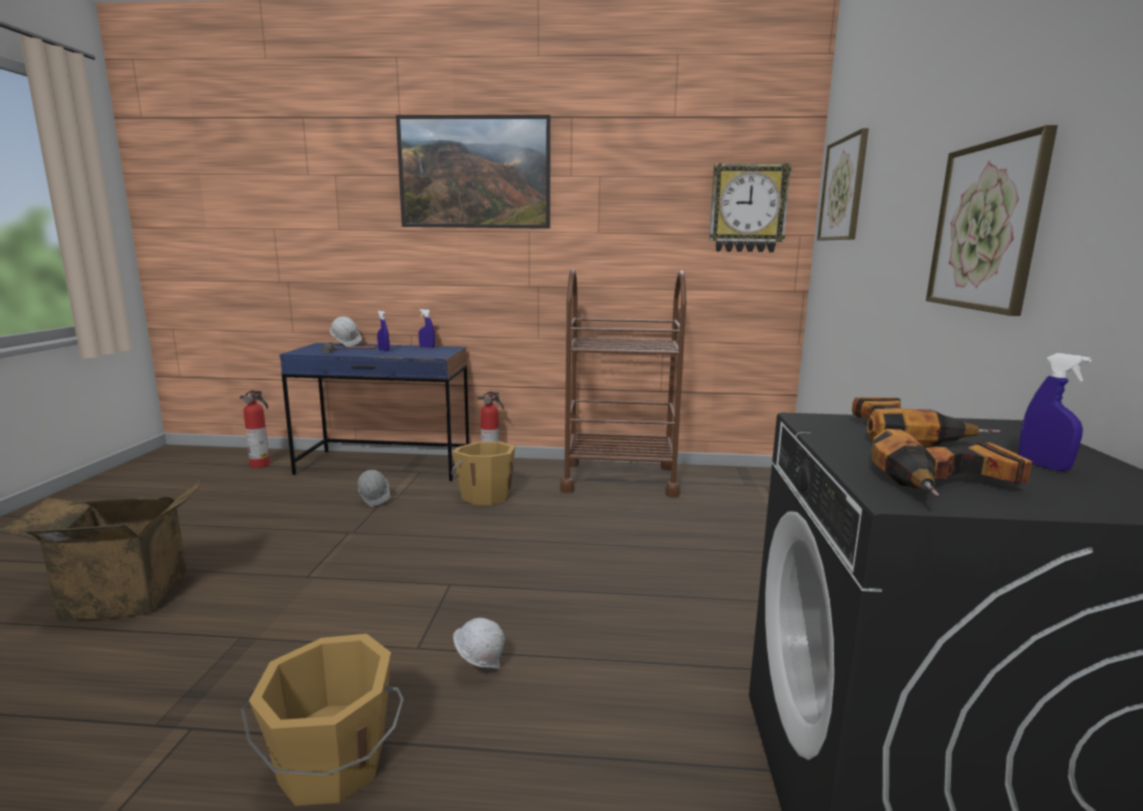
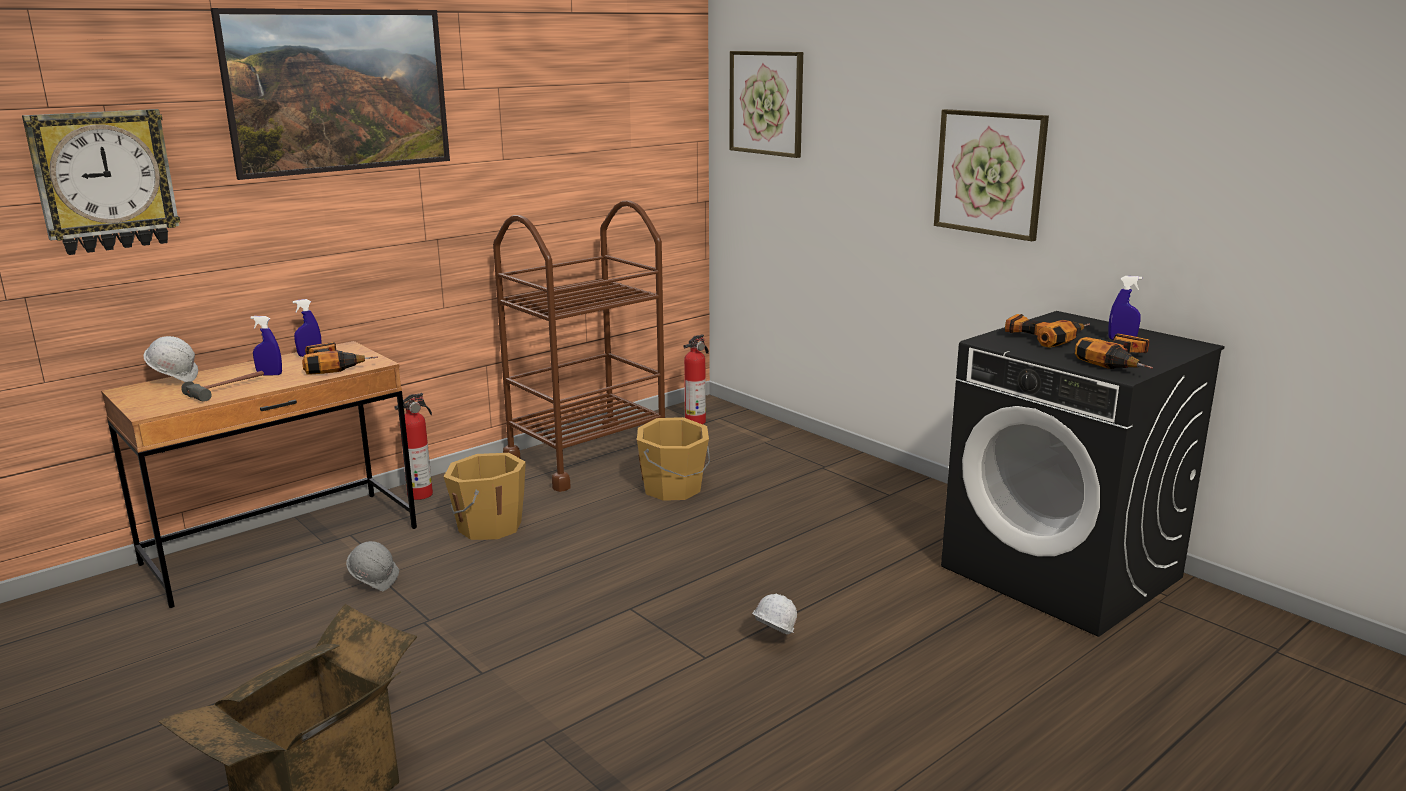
camera: 45 degrees left, 5 degrees up
fire extinguisher [240,390,270,468] -> fire extinguisher moved to [683,334,709,424]
orange bucket [241,634,404,806] -> orange bucket moved to [637,417,710,501]
blue desk [279,343,469,481] -> brown desk [101,341,417,608]
wall clock [709,163,792,252] -> wall clock moved to [22,109,180,255]
none -> power drill [302,342,378,375]

